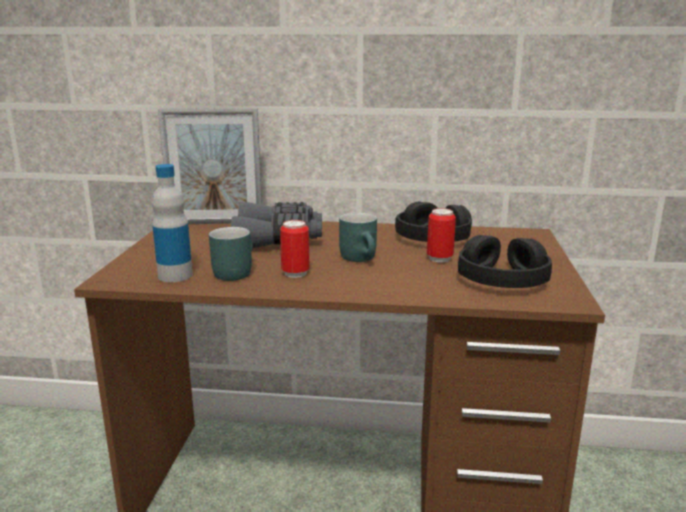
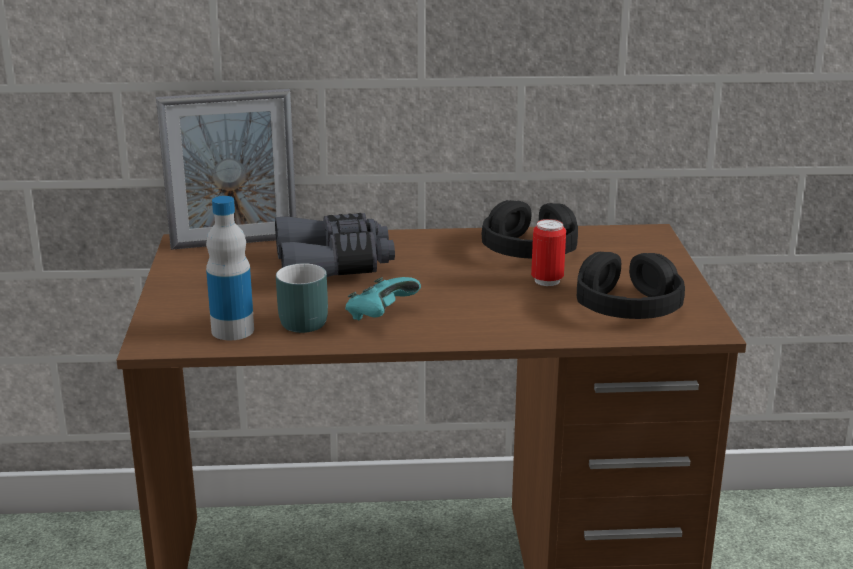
camera: 10 degrees left, 5 degrees up
can [280,220,309,278] -> turquoise game controller [345,277,421,320]
turquoise mug [339,212,377,262] -> none

